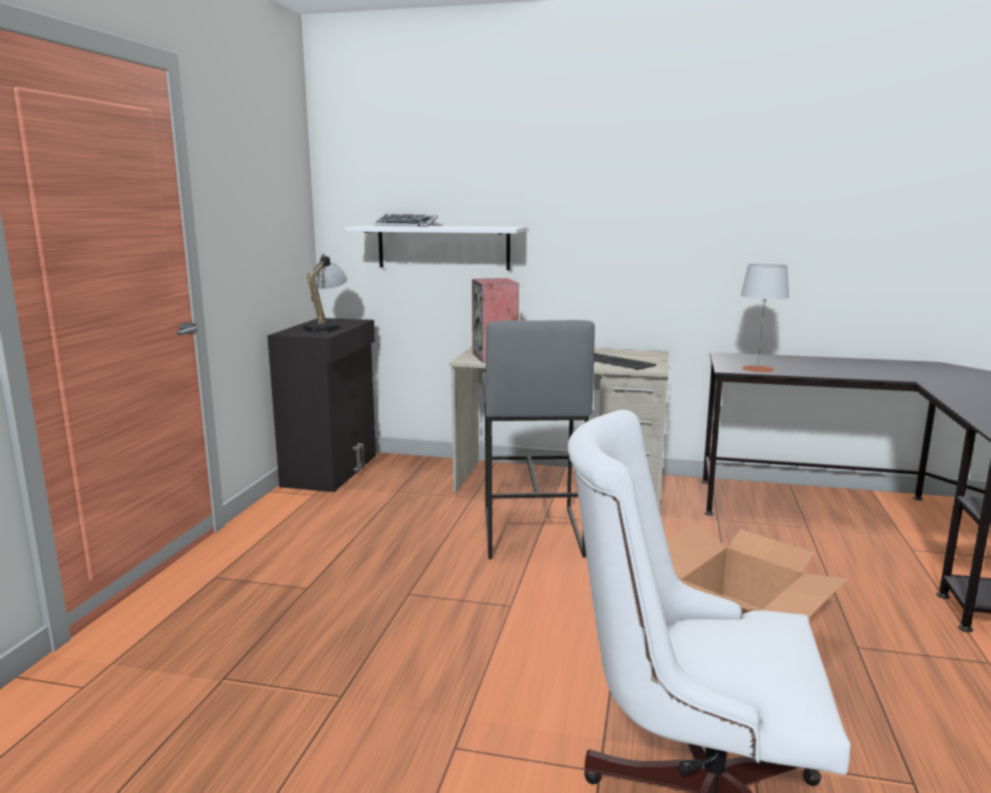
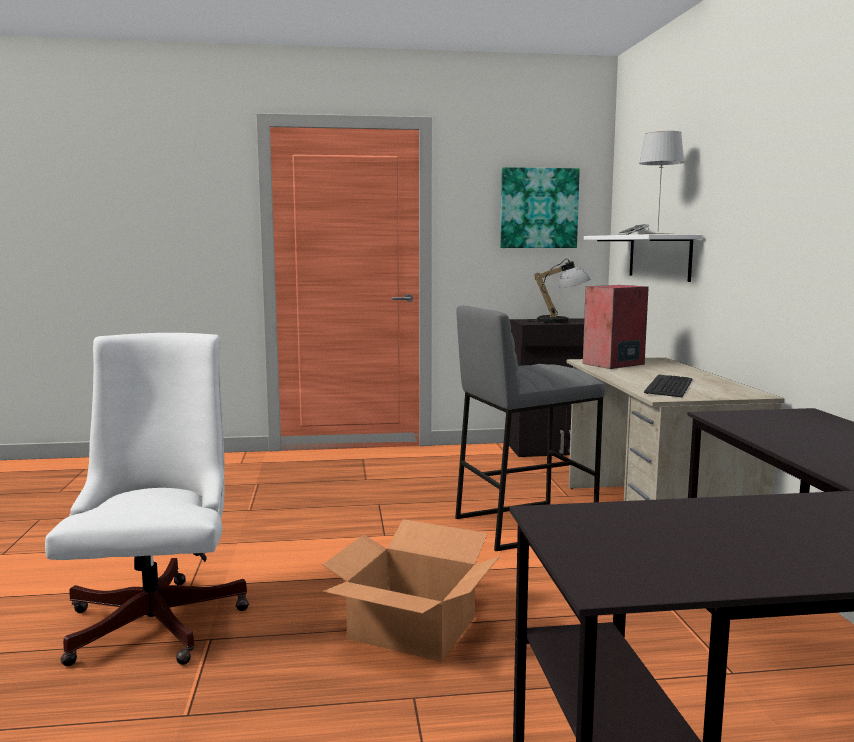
camera: 70 degrees right, 5 degrees down
grey table lamp [740,264,789,373] -> grey table lamp moved to [639,131,684,234]
none -> picture [500,167,580,248]

